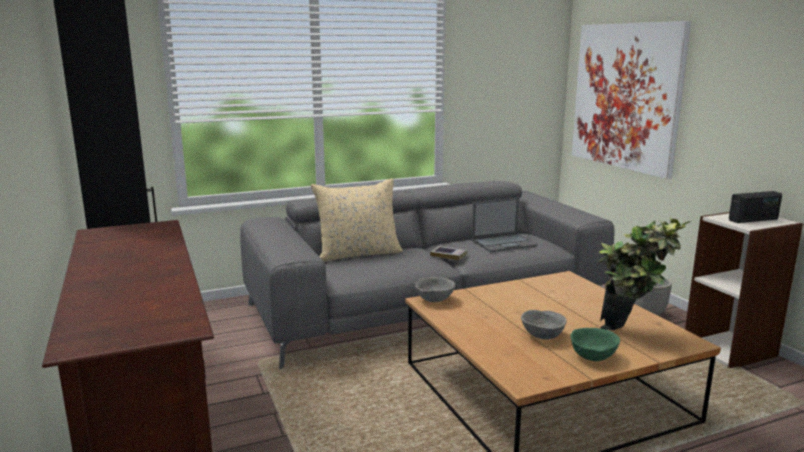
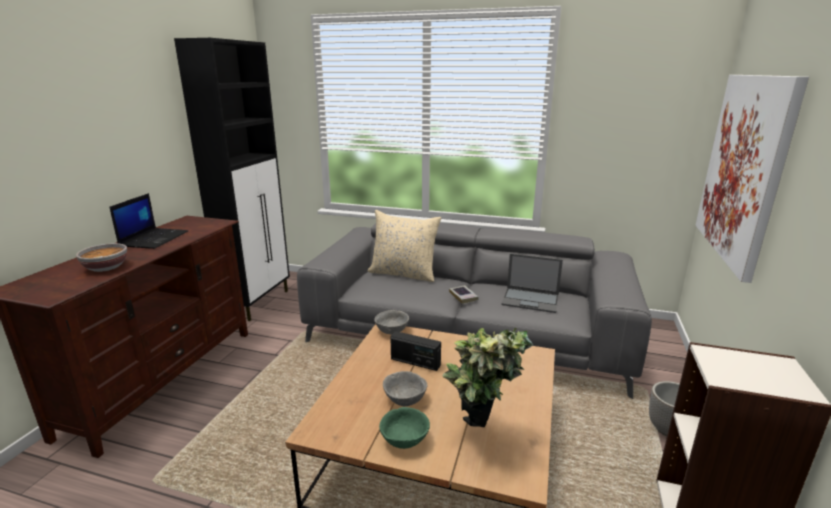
camera: 40 degrees right, 5 degrees up
radio [729,191,782,223] -> radio moved to [390,331,441,371]
none -> bowl [76,243,127,272]
none -> laptop [110,193,188,249]

